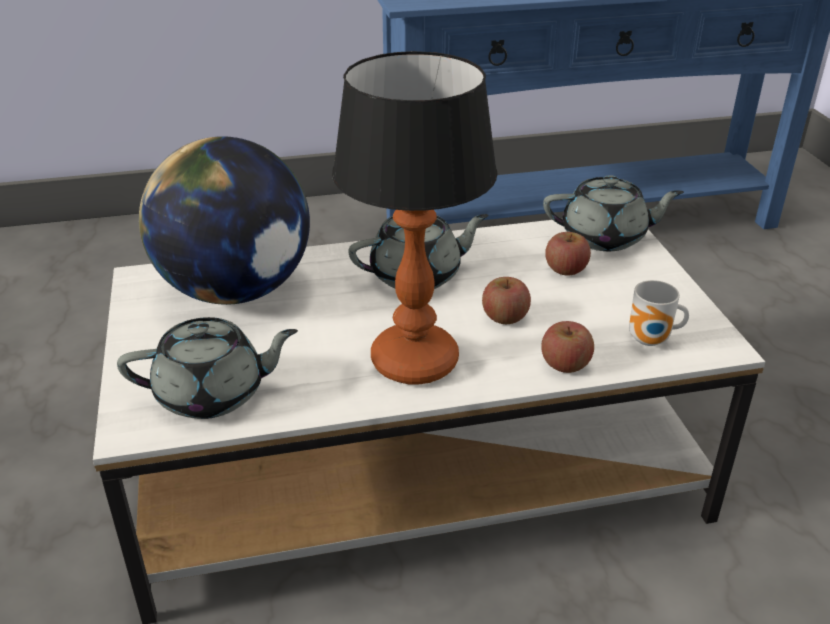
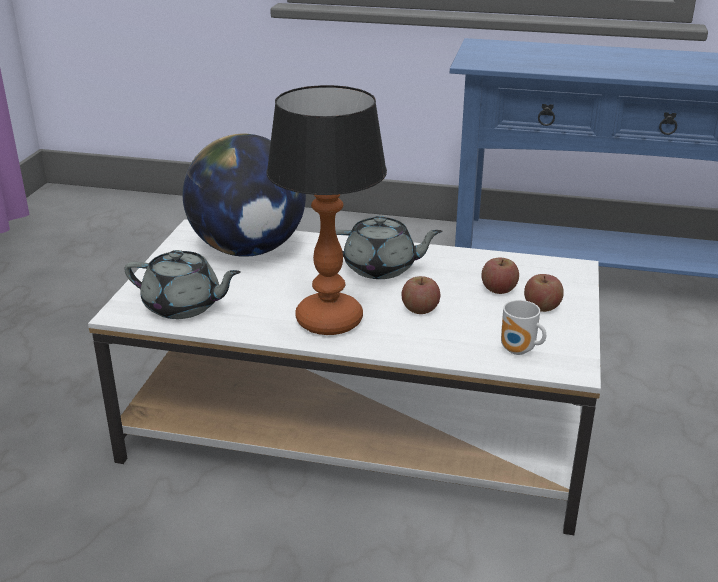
camera: 25 degrees right, 5 degrees down
apple [541,321,594,373] -> apple moved to [524,274,564,312]
grey teapot [543,175,684,251] -> none

